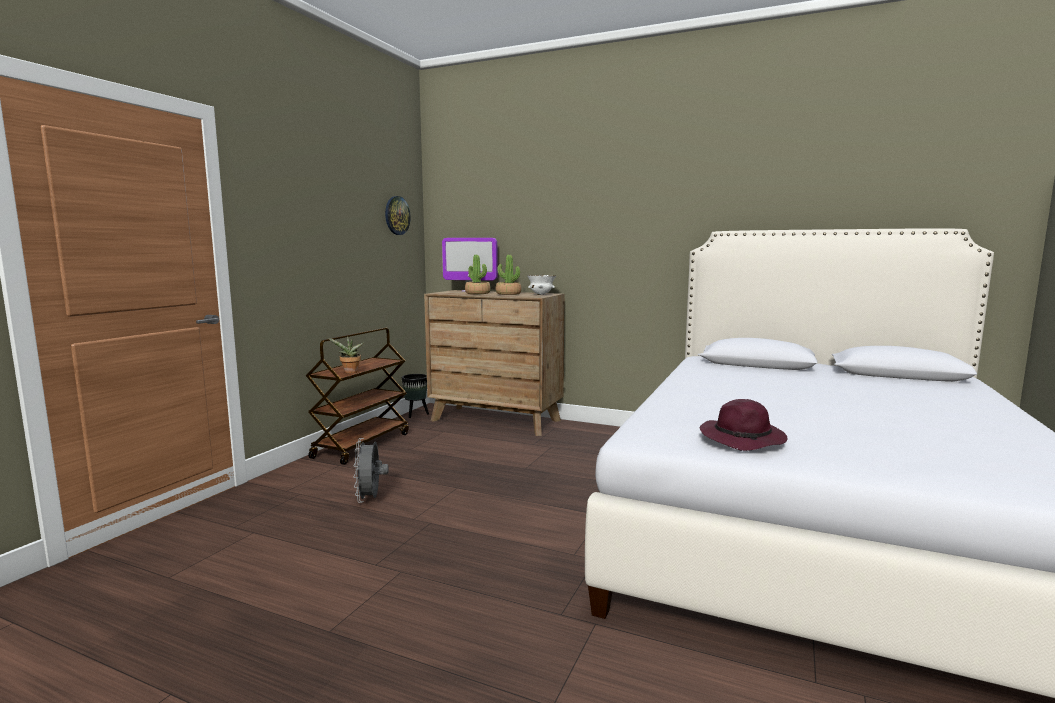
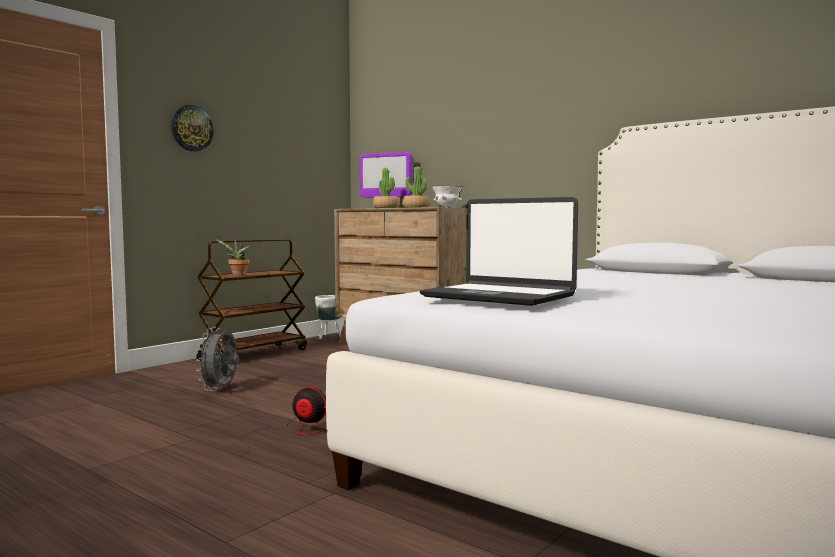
camera: 15 degrees right, 5 degrees down
wall clock [385,196,411,235] -> wall clock moved to [171,105,214,151]
black planter [402,374,429,418] -> white planter [315,295,341,339]
purple hat [700,399,787,451] -> laptop [420,197,578,306]
none -> fan [240,387,327,457]

